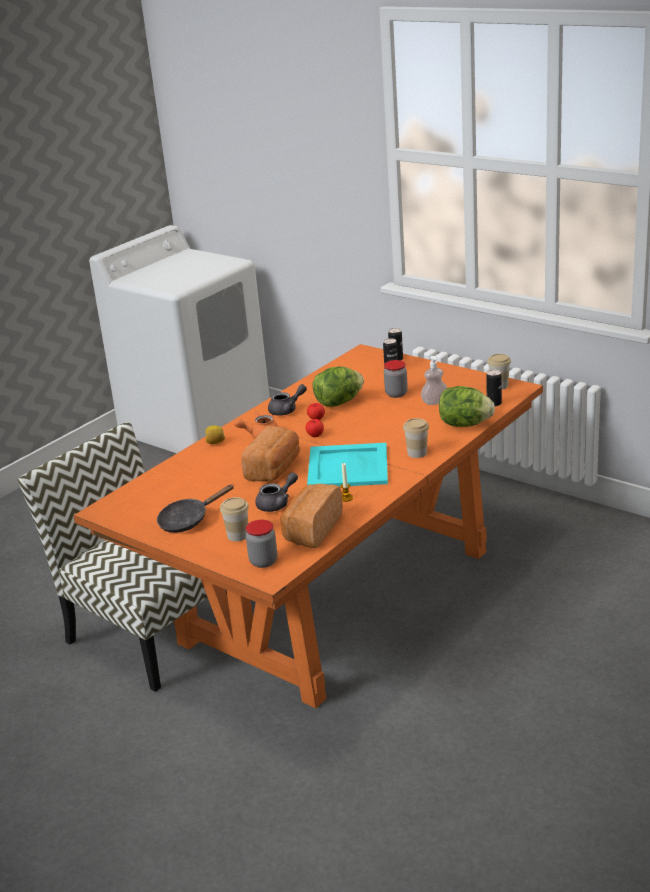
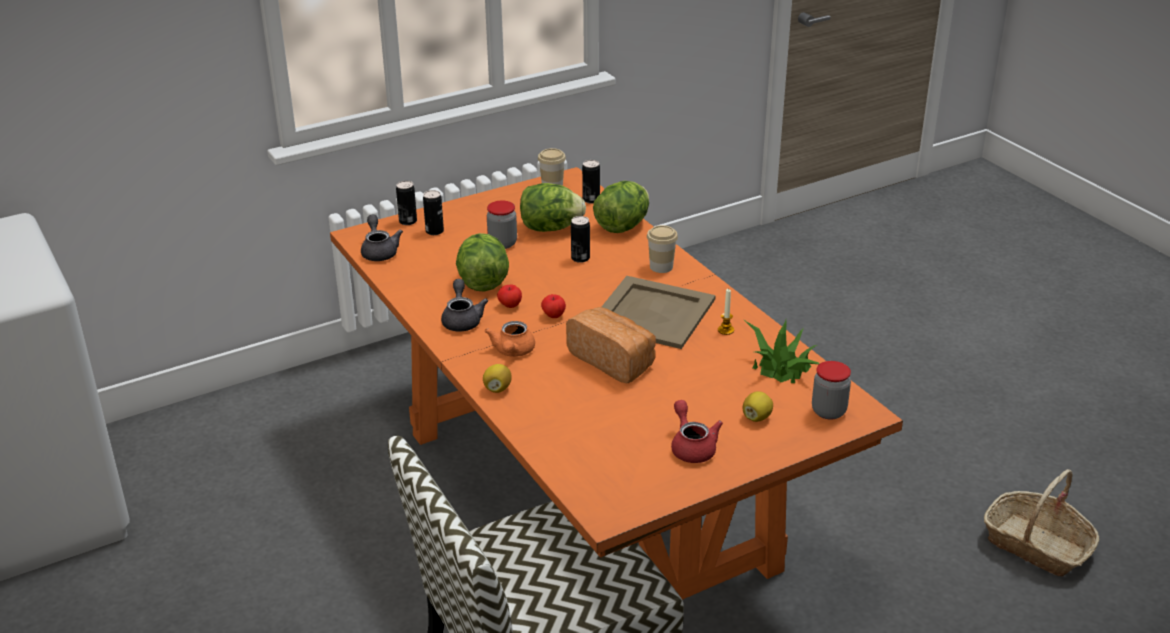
camera: 70 degrees left, 5 degrees up
black frying pan [157,484,233,533] -> red teapot [671,400,723,463]
cup [220,497,249,541] -> lemon [743,391,773,422]
grey teapot [255,472,298,512] -> grey teapot moved to [361,215,403,261]
bread [280,484,343,548] -> potted plant [743,319,820,383]
turquoise tray [307,443,388,486] -> beige tray [602,276,716,349]
soap dispenser [421,356,447,405] -> lettuce [520,183,586,232]
none -> can [571,216,590,263]
none -> basket [984,469,1100,577]

